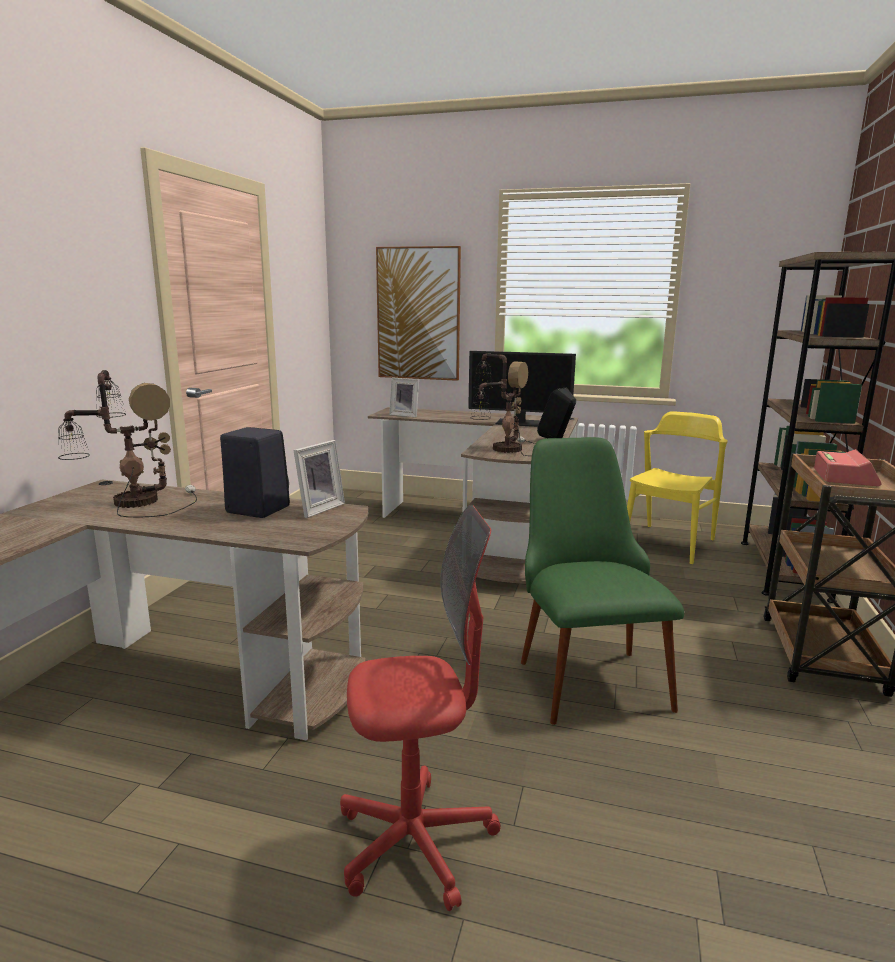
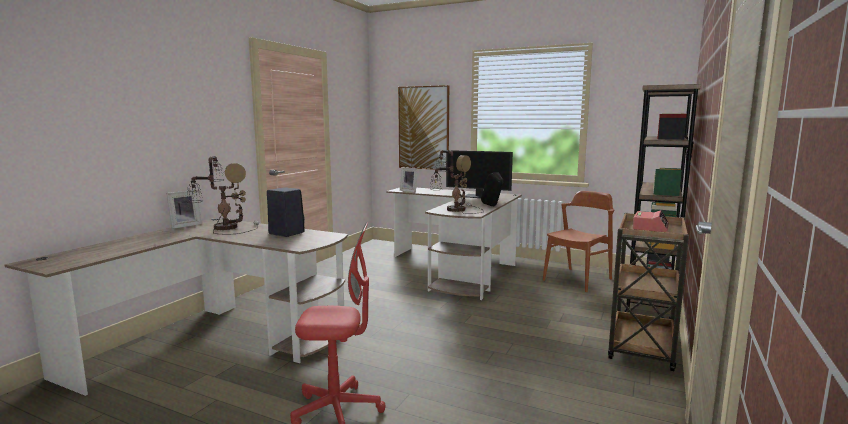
camera: 10 degrees right, 5 degrees down
picture frame [293,440,345,518] -> picture frame moved to [166,190,202,229]
green chair [521,437,684,725] -> none
yellow chair [627,411,728,564] -> brown chair [543,191,614,292]

